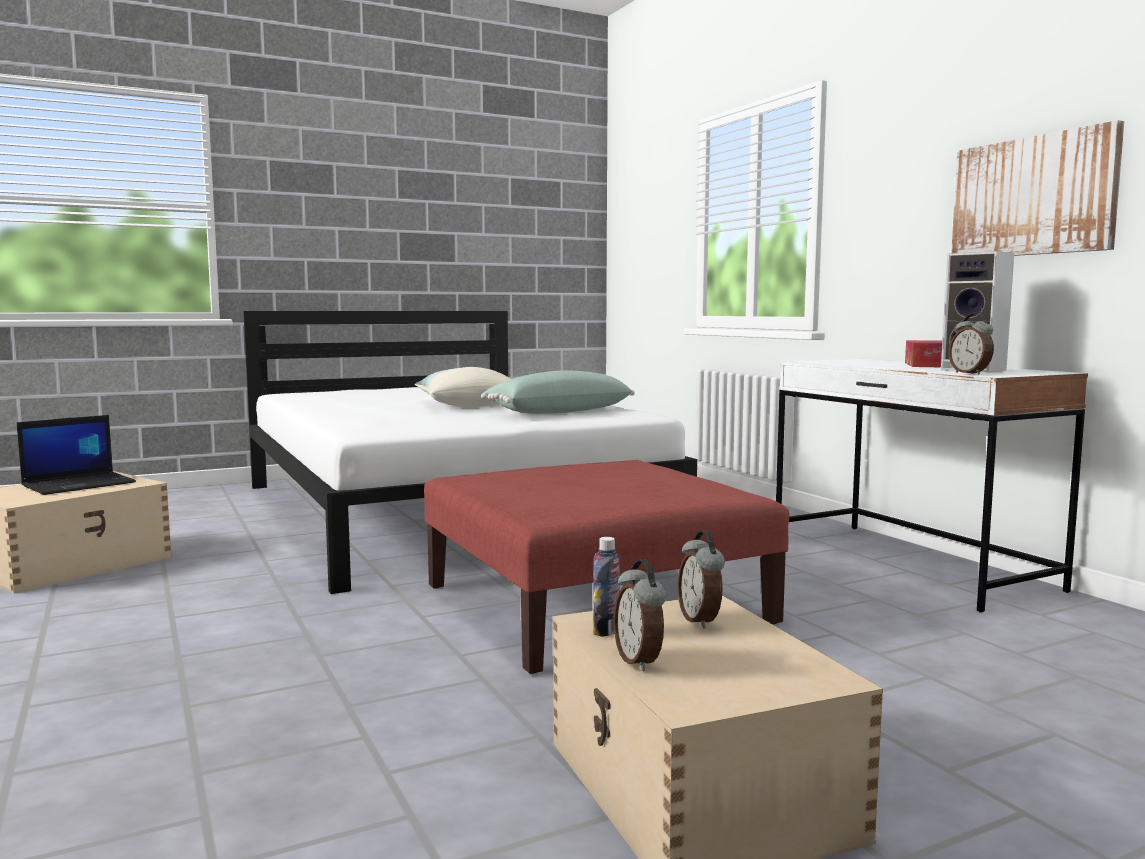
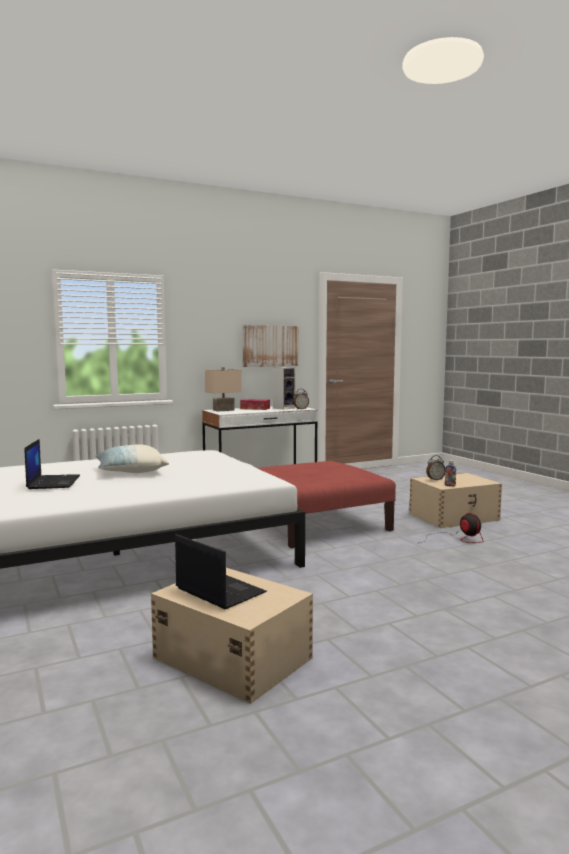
camera: 90 degrees left, 0 degrees up
green pillow [481,370,635,414] -> none
alarm clock [614,559,666,671] -> none
none -> laptop [25,439,80,489]
none -> beige table lamp [205,367,242,412]
none -> fan [421,513,483,543]

